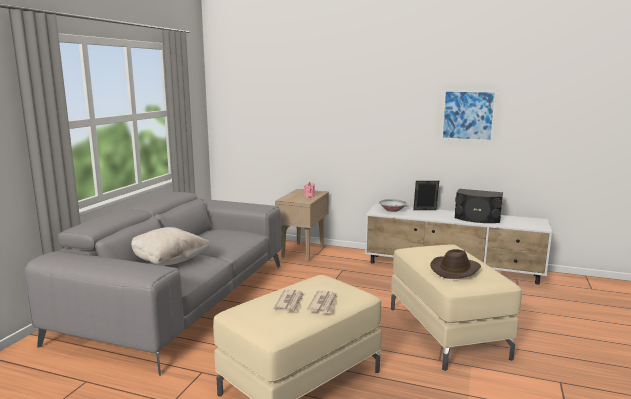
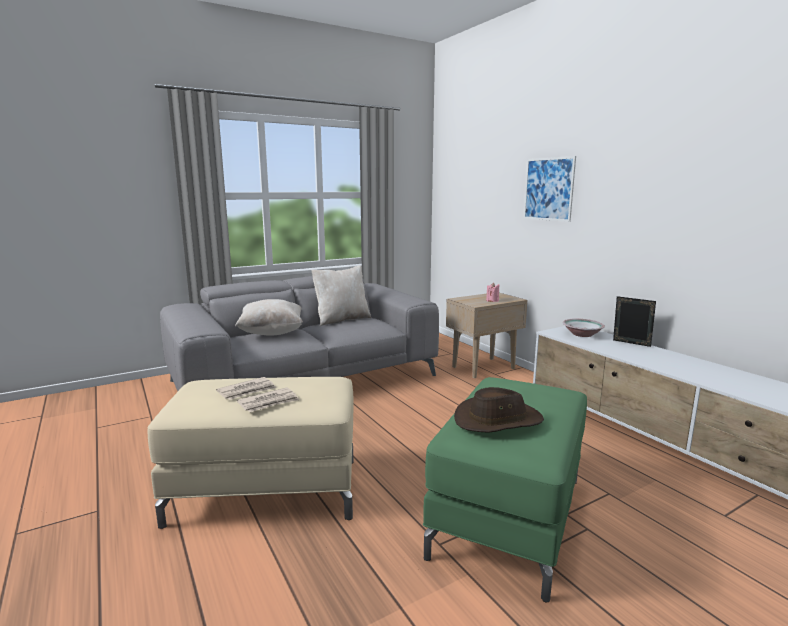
camera: 40 degrees right, 0 degrees up
beige ottoman [391,244,522,371] -> green ottoman [423,377,587,602]
picture [441,90,497,142] -> picture moved to [523,156,576,222]
black speaker [455,189,503,223] -> none
none -> beige pillow [312,265,371,326]

